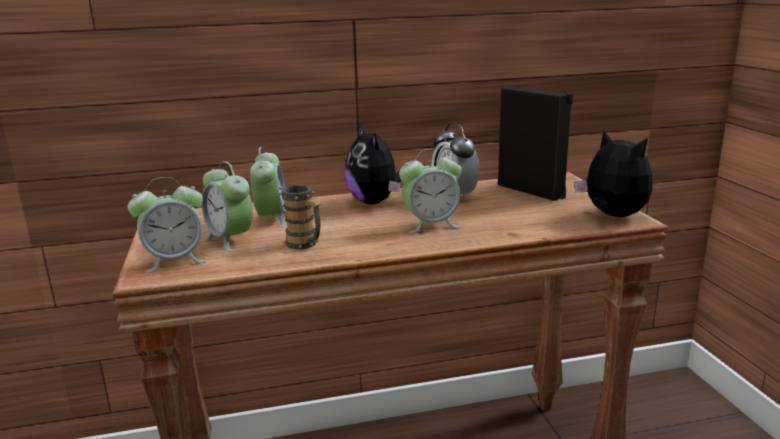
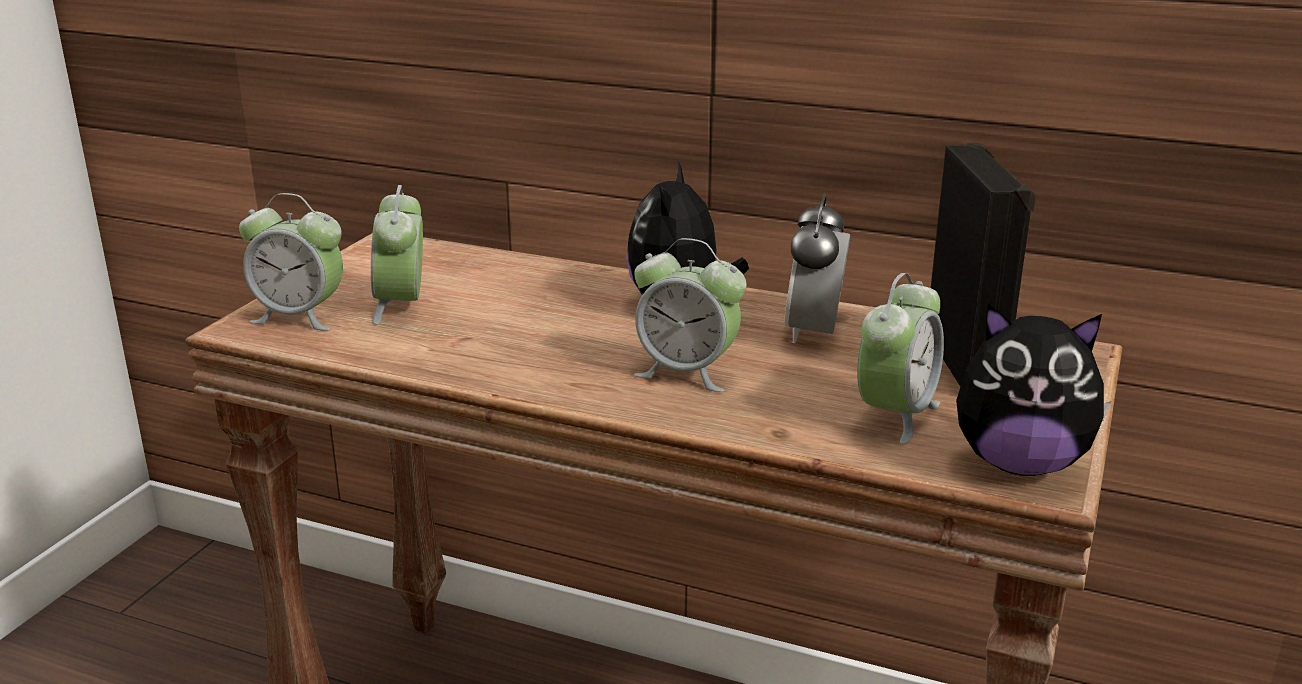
camera: 35 degrees right, 5 degrees up
alarm clock [250,147,286,227] -> alarm clock moved to [857,273,944,444]
mug [279,185,321,249] -> none
plush toy [575,130,653,217] -> plush toy turned 105 degrees clockwise [956,304,1111,476]

